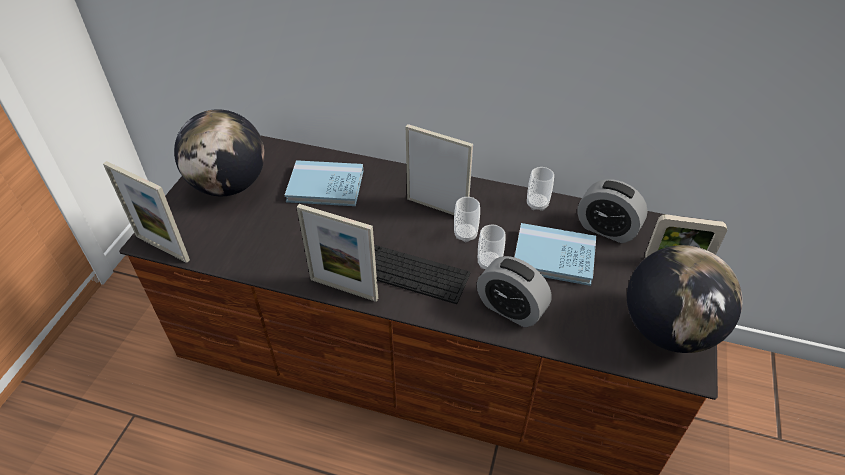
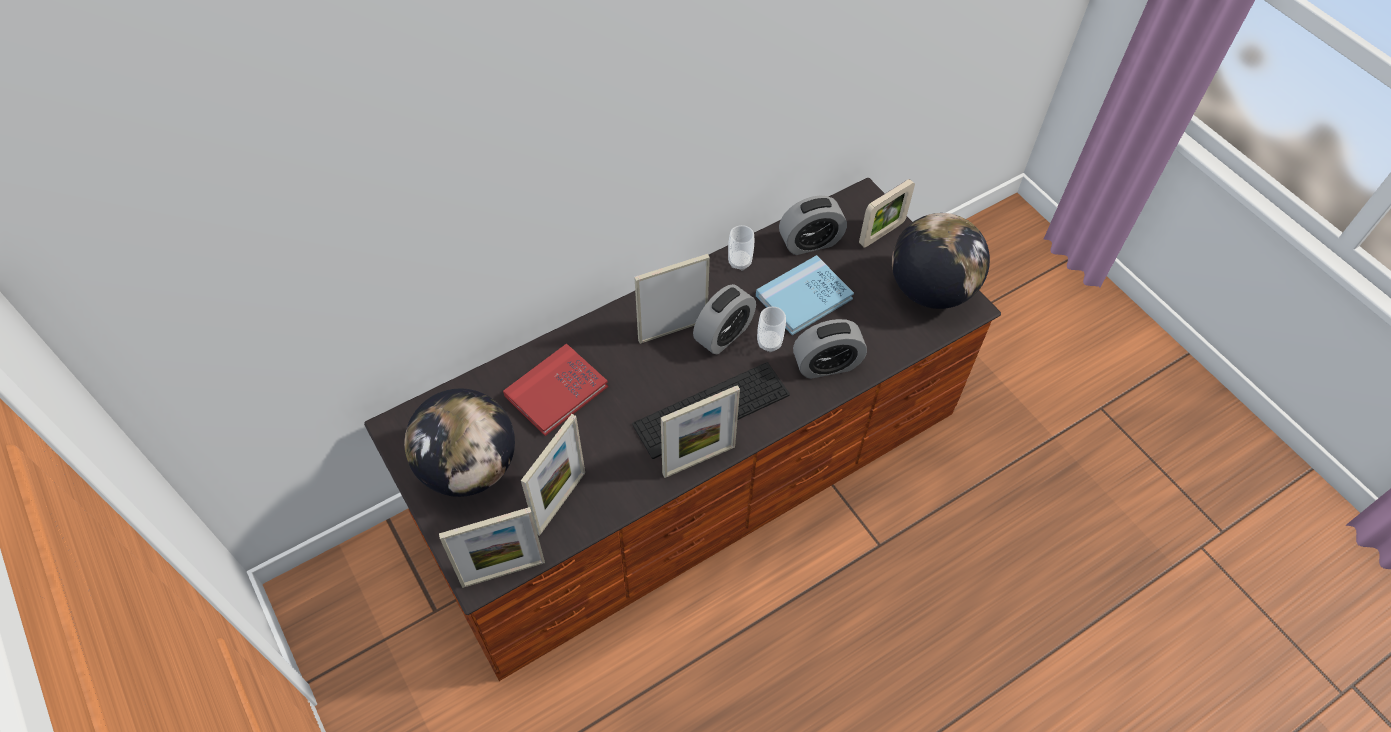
camera: 50 degrees left, 10 degrees up
blue book [285,160,363,206] -> red book [503,343,608,436]
cup [454,197,480,242] -> alarm clock [693,284,756,354]
none -> picture frame [521,414,585,536]

